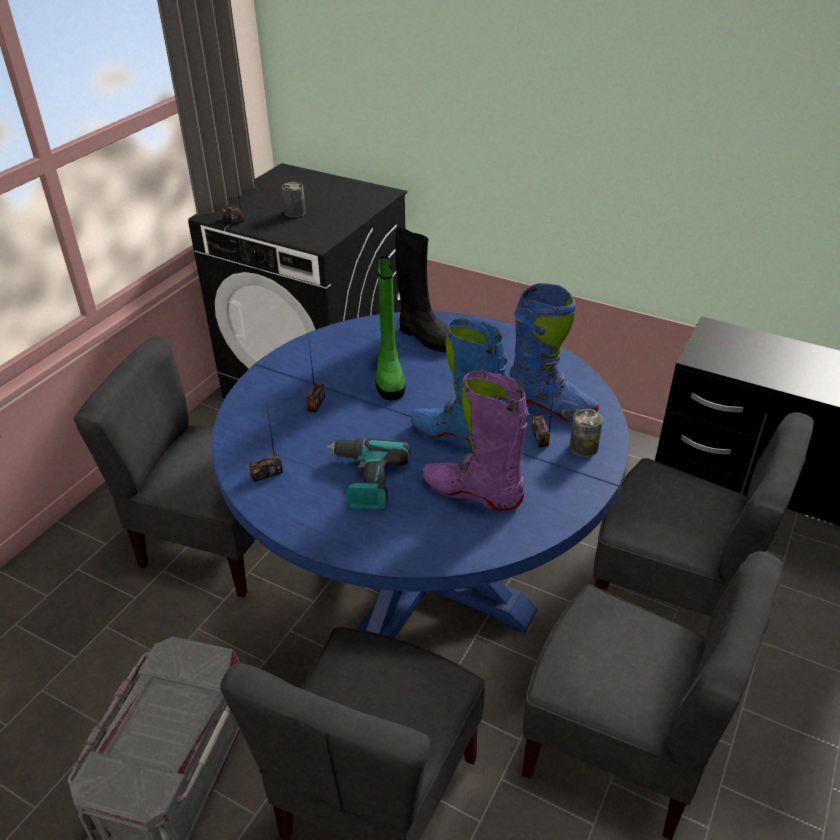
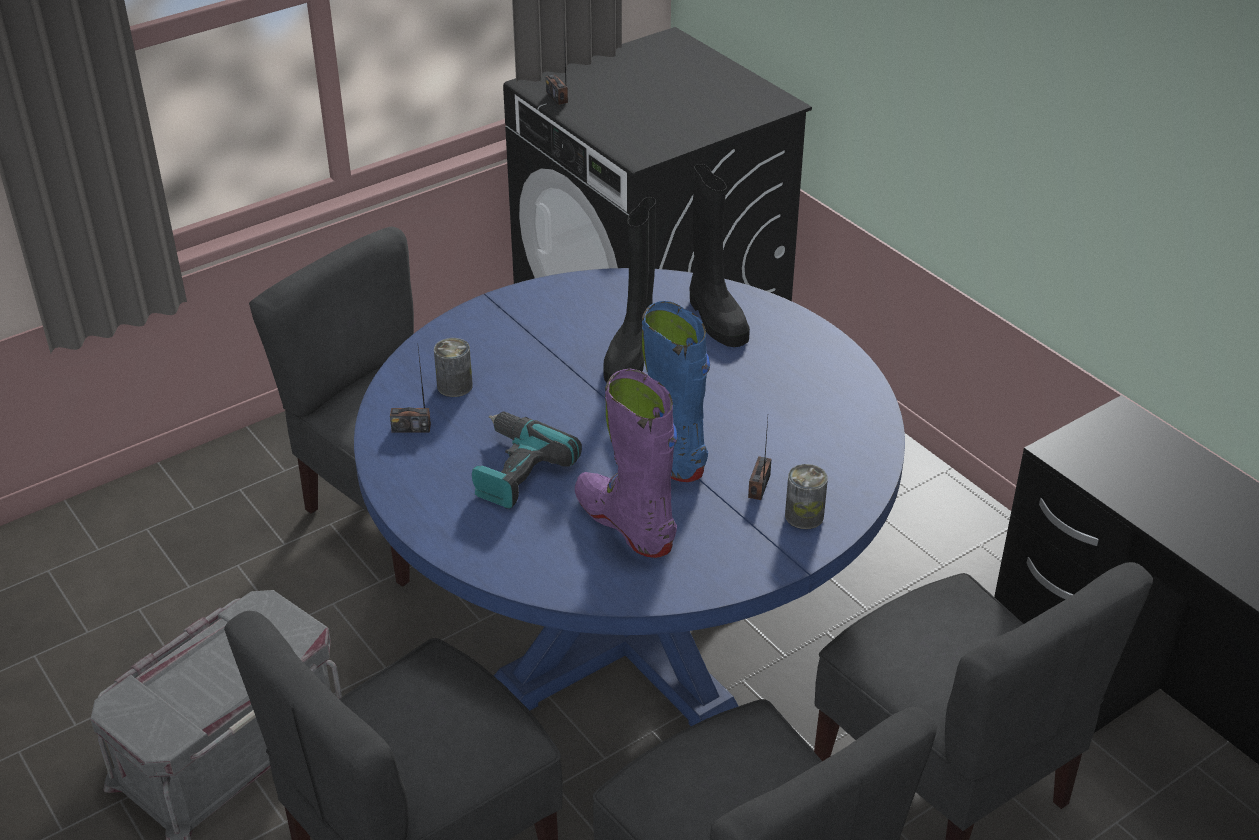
camera: 25 degrees right, 0 degrees up
can [282,182,306,218] -> can moved to [434,338,473,397]
radio [306,343,325,413] -> none
green boot [375,256,406,400] -> black boot [603,197,656,383]
blue boot [509,283,599,419] -> none

